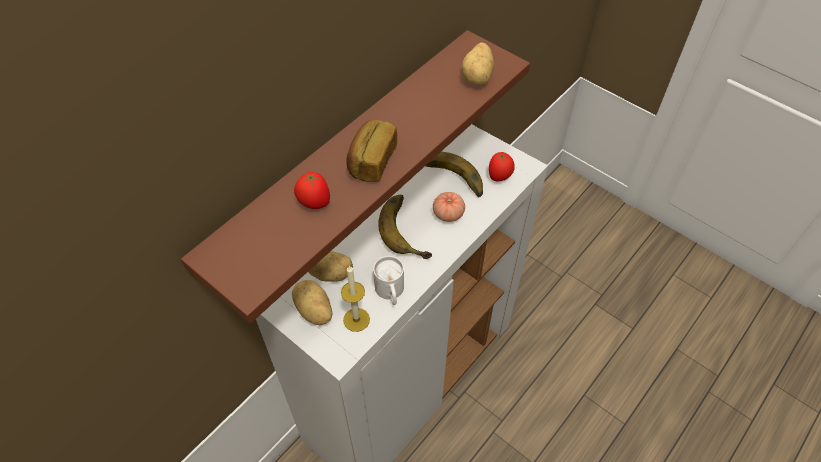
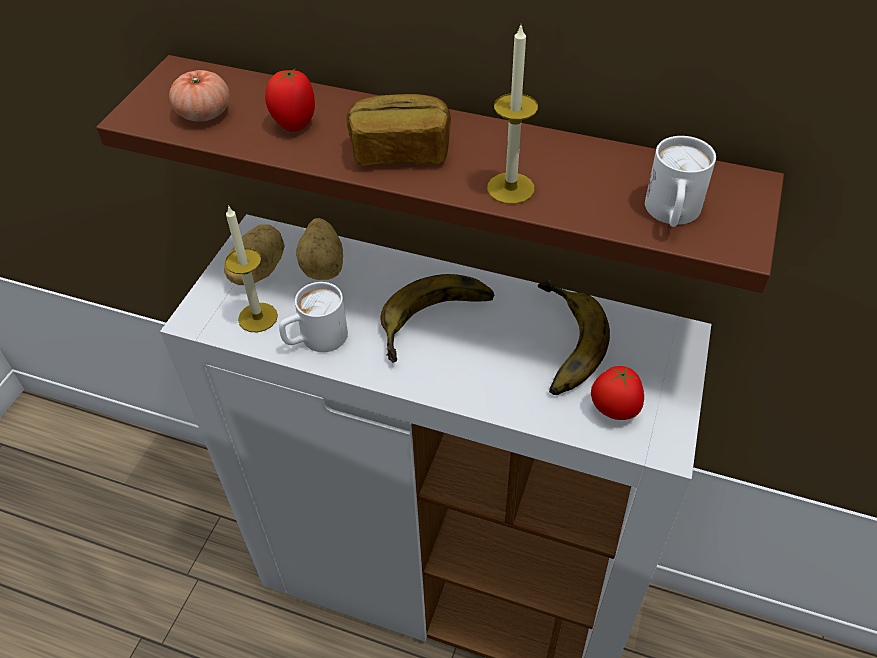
camera: 70 degrees right, 5 degrees down
tomato [433,192,465,222] -> tomato moved to [169,70,230,122]
potato [462,43,494,85] -> white mug [645,136,716,227]
none -> candle [487,25,538,204]

